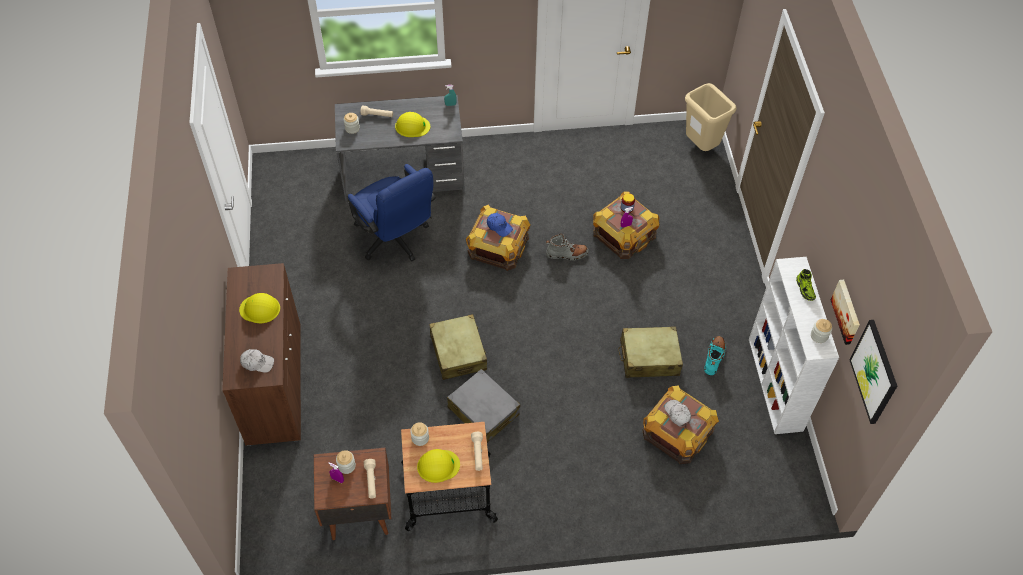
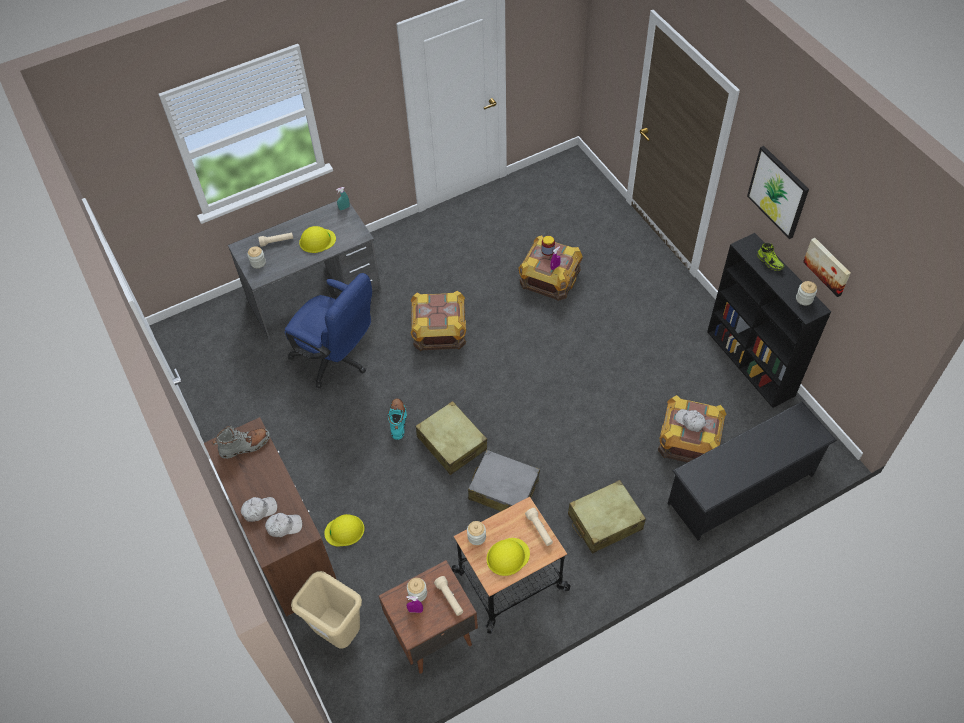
camera: 20 degrees left, 0 degrees up
yellow hard hat [239,293,280,323] -> yellow hard hat moved to [324,514,364,547]
blue cap [487,213,513,237] -> none
grey boot [546,233,589,260] -> grey boot moved to [212,426,270,459]
beige suitcase [618,326,683,378] -> beige suitcase moved to [568,480,646,554]
beige trash can [685,83,737,151] -> beige trash can moved to [291,571,362,649]
turquoise boot [704,336,726,375] -> turquoise boot moved to [387,399,407,440]
white bookcase [749,257,839,434] -> black bookcase [707,233,831,408]
picture [849,320,897,424] -> picture moved to [747,146,809,239]
none -> white cap [241,497,277,522]
none -> black shoe rack [668,402,837,541]

